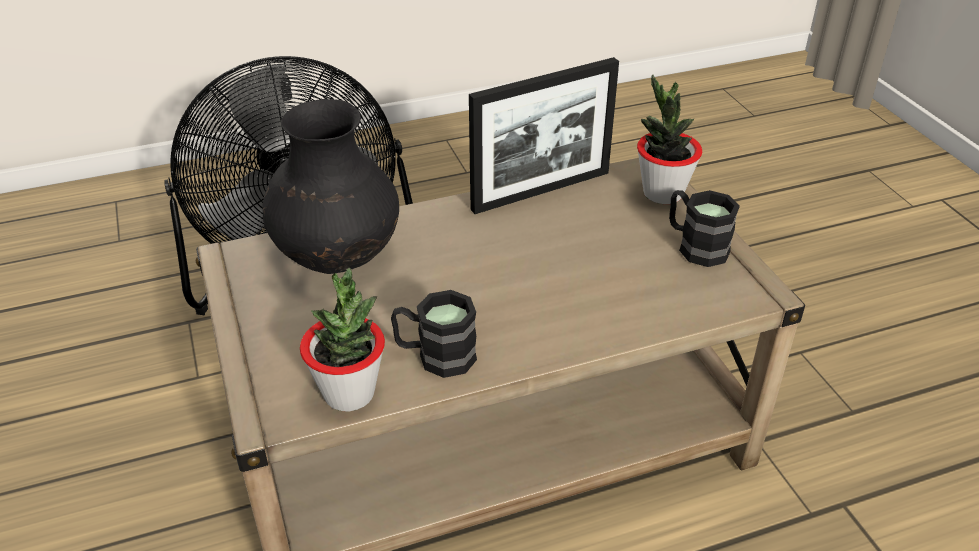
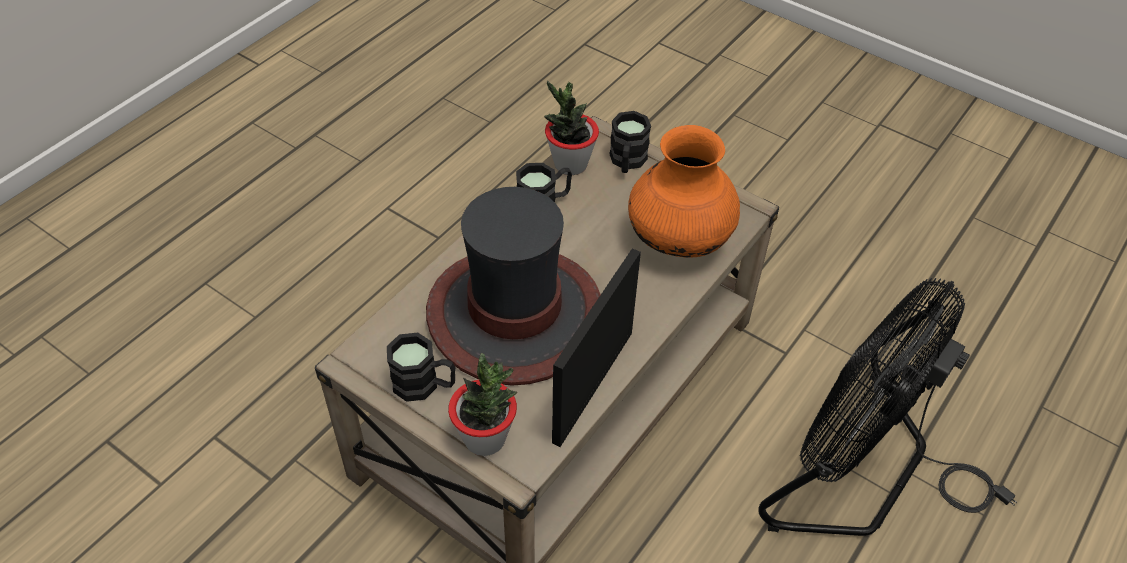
camera: 145 degrees right, 10 degrees up
black vase [263,99,399,274] -> orange vase [628,125,740,258]
none -> hat [426,187,601,386]
none -> black mug [609,111,651,173]

